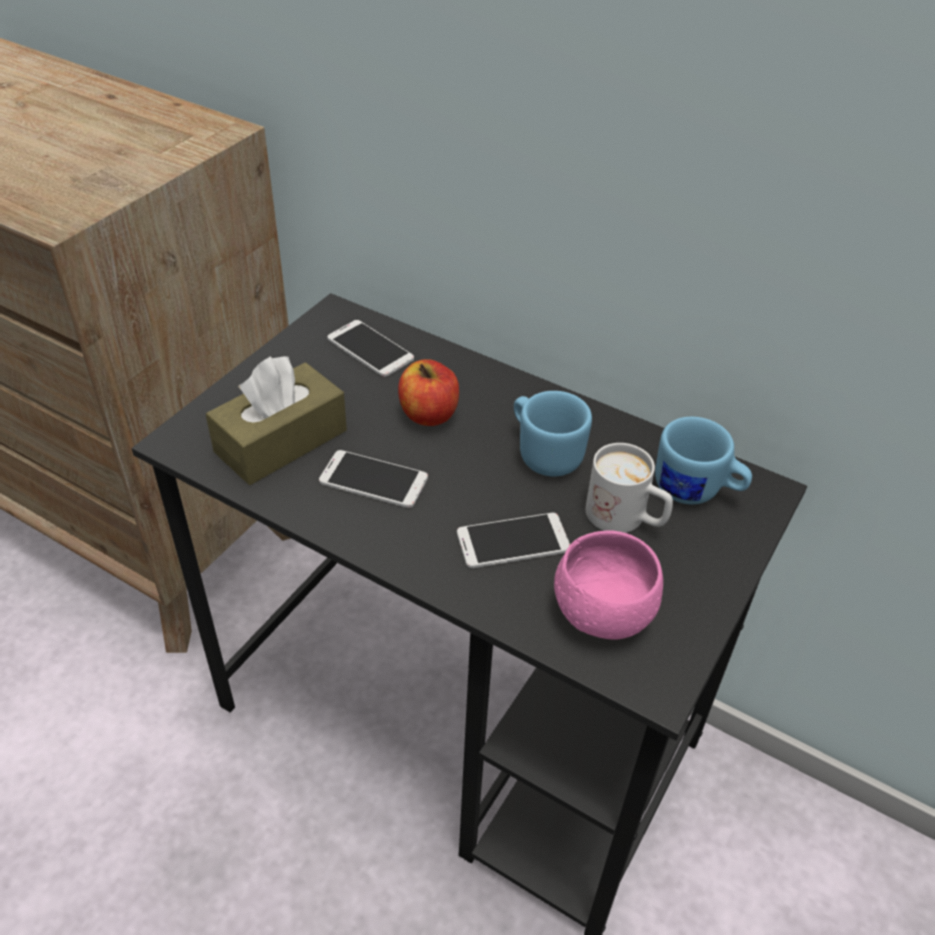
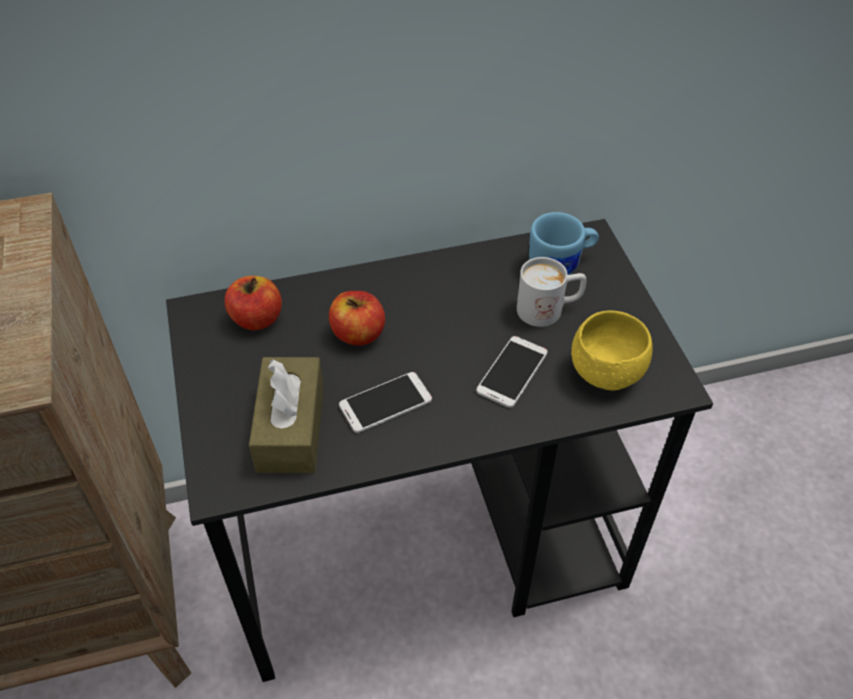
camera: 45 degrees left, 5 degrees up
phone [327,320,414,377] -> apple [225,276,282,331]
blue mug [514,391,592,477] -> none
pink bowl [554,531,663,640] -> yellow bowl [571,310,653,391]

